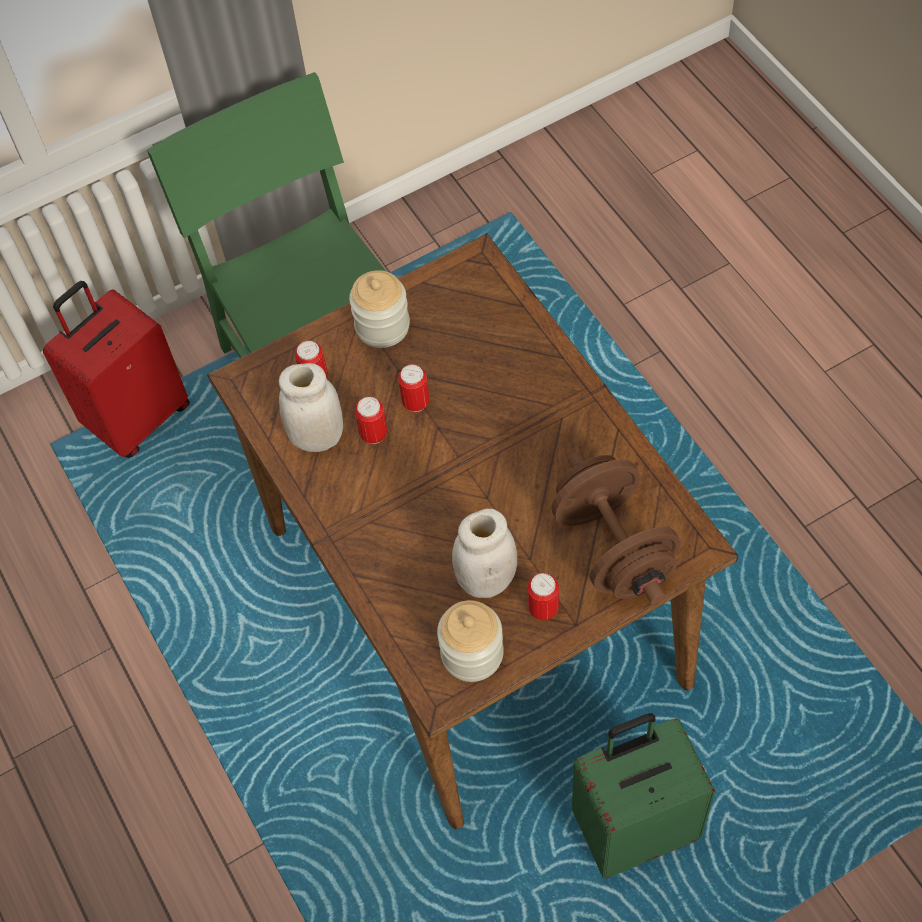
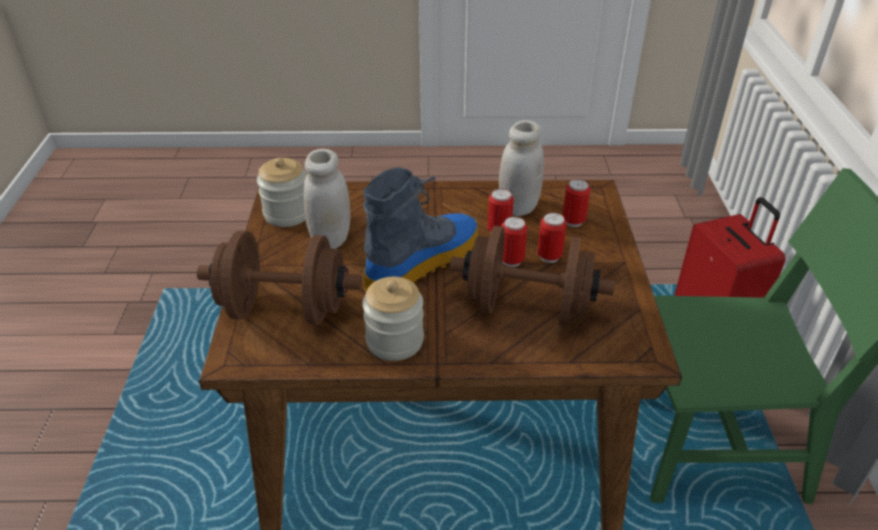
camera: 115 degrees right, 20 degrees down
jar [349,270,410,348] -> jar moved to [362,277,424,361]
can [527,573,559,620] -> can moved to [537,212,567,263]
green suitcase [572,713,715,878] -> none
none -> boot [363,167,478,293]
none -> brown dumbbell [449,226,615,326]

